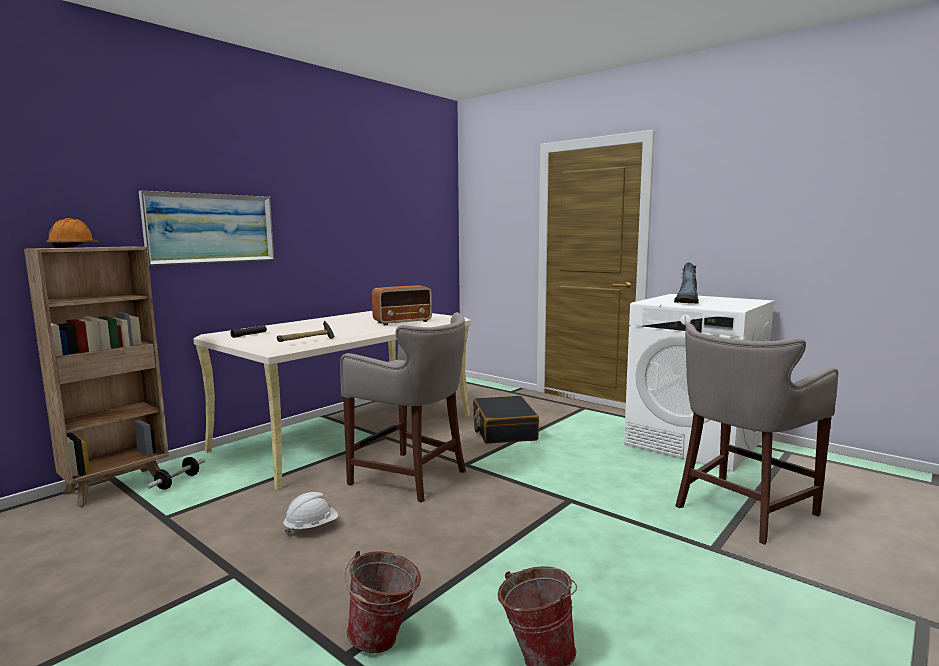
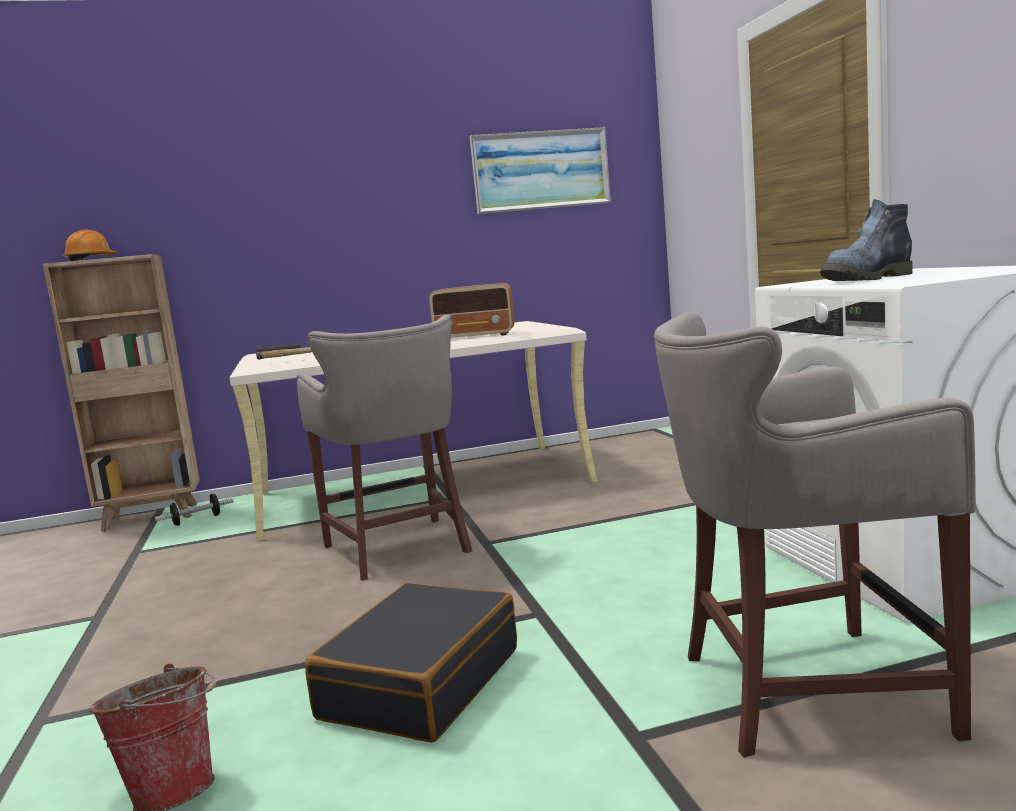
camera: 35 degrees right, 0 degrees up
picture [139,191,274,266] -> picture moved to [470,127,611,214]
white hard hat [283,492,338,535] -> none
bucket [344,551,421,653] -> none
black suitcase [473,396,539,444] -> black suitcase moved to [305,583,517,743]

